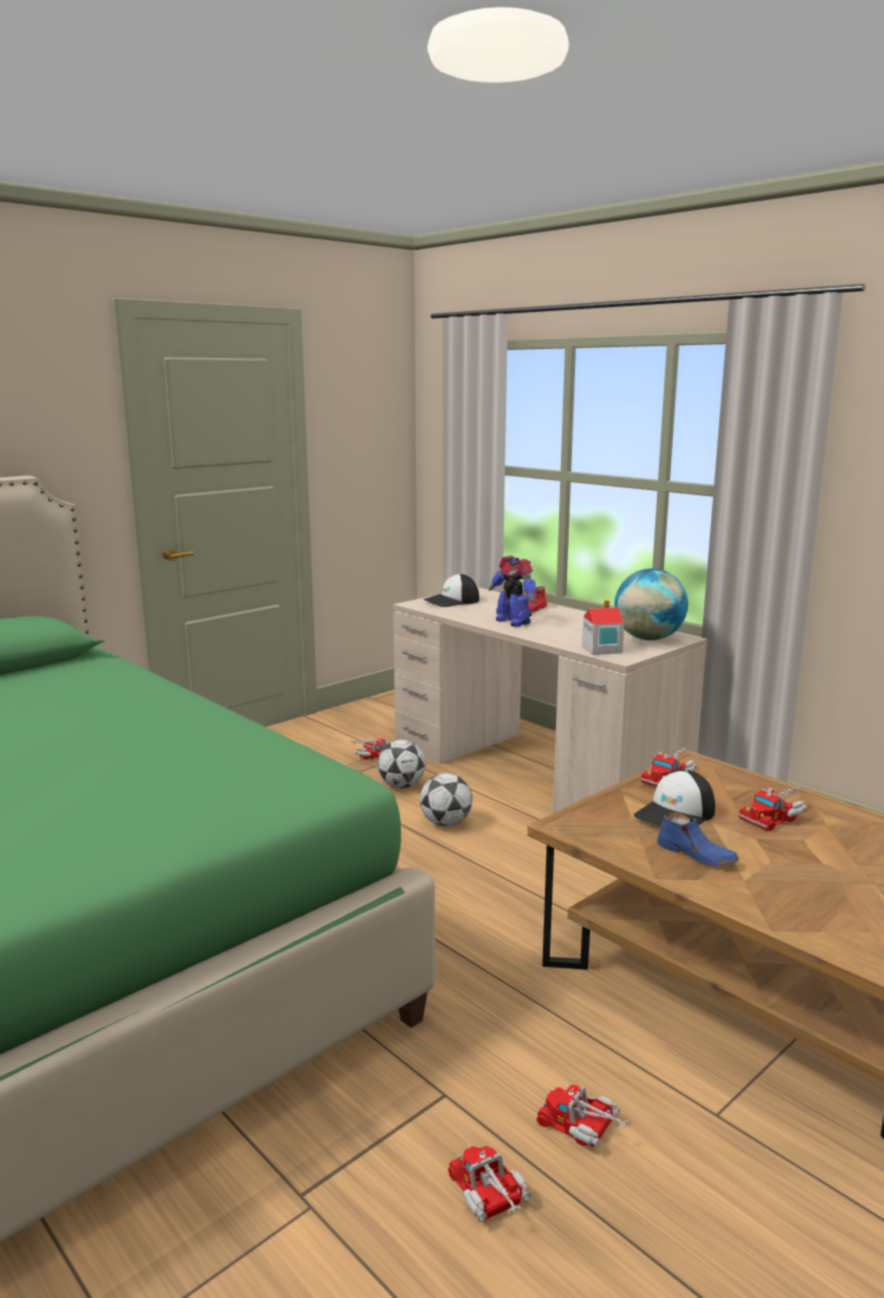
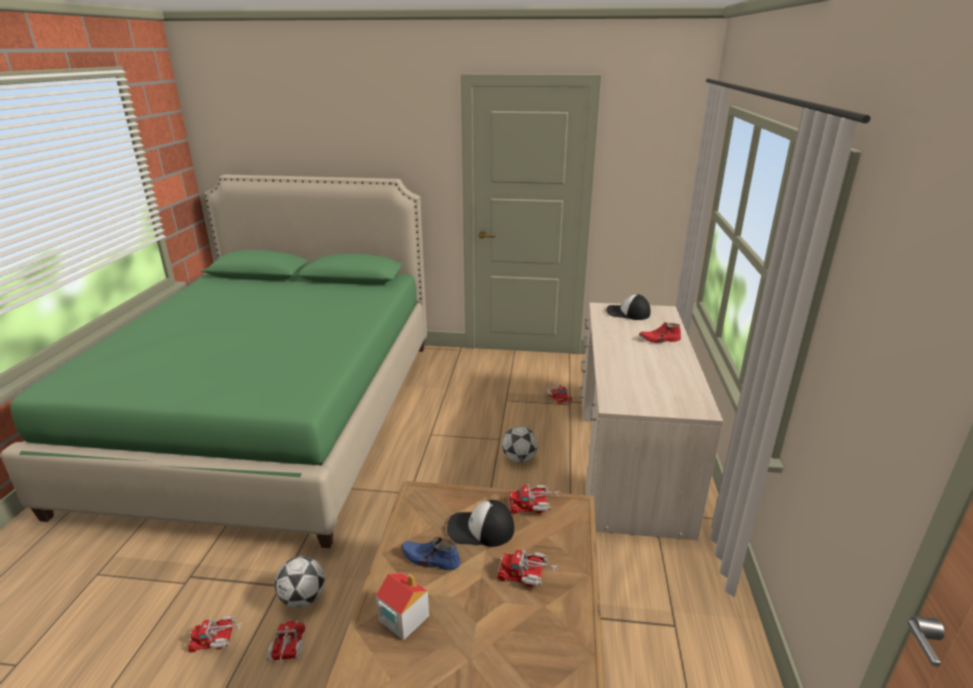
camera: 50 degrees right, 10 degrees up
football [377,740,425,788] -> football moved to [275,556,325,608]
toy truck [448,1144,532,1222] -> toy truck turned 120 degrees counterclockwise [188,616,243,653]
toy robot [489,556,536,627] -> none
toy house [582,600,624,655] -> toy house moved to [376,573,429,640]
globe [615,569,688,641] -> none
blue shoe [657,812,739,866] -> blue shoe turned 105 degrees clockwise [401,537,461,570]

